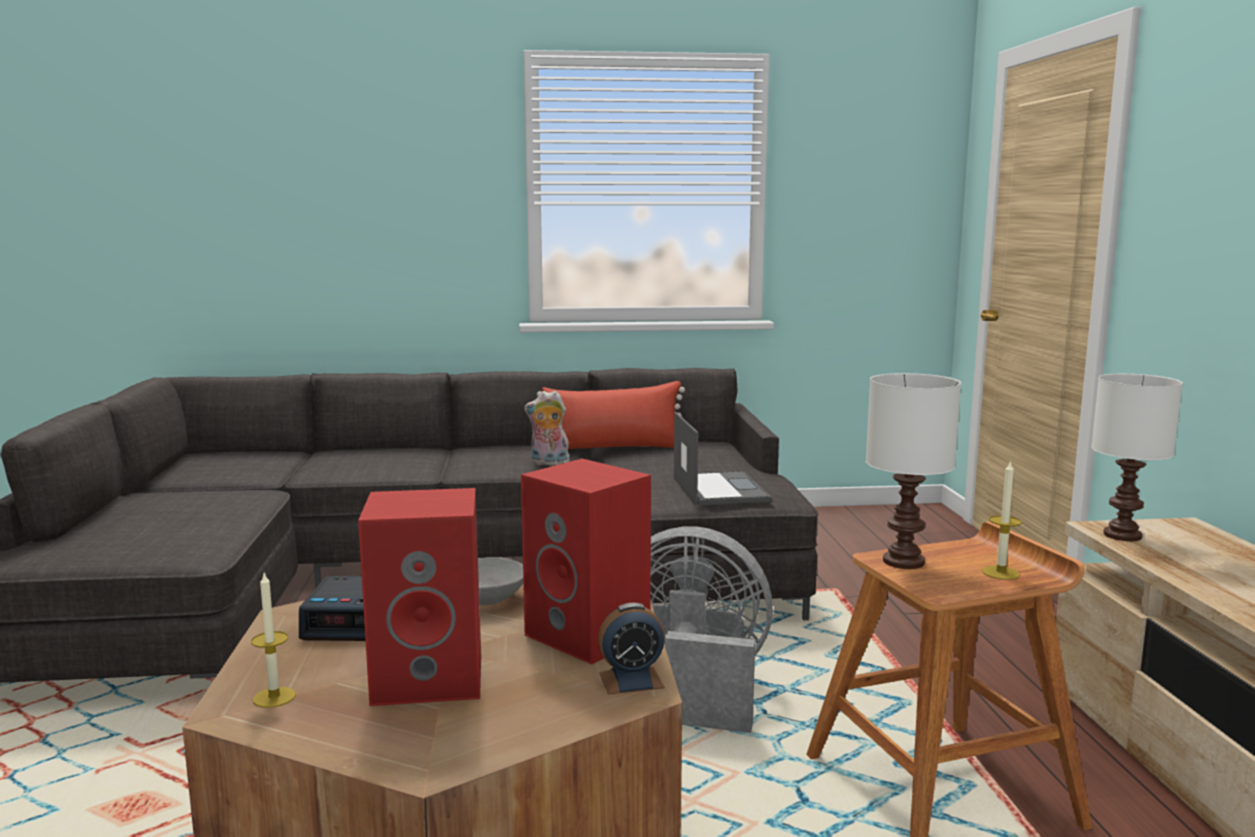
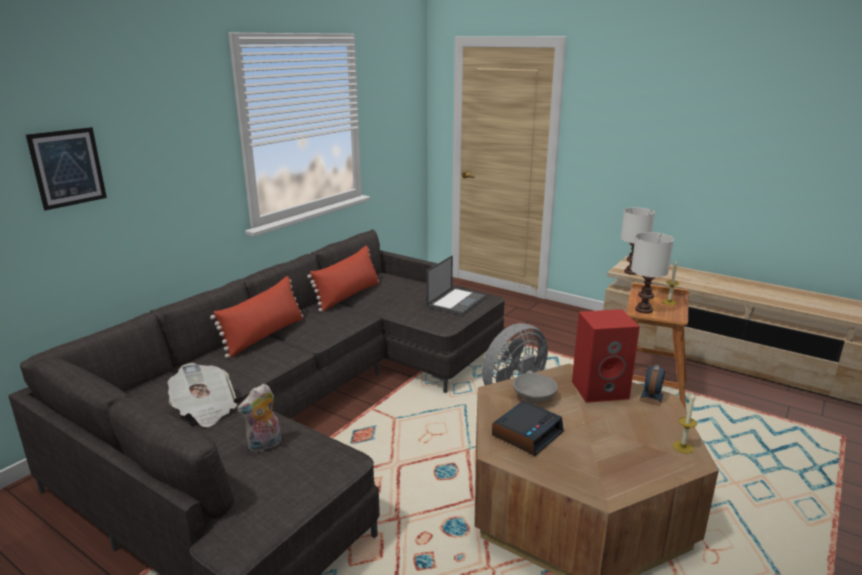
camera: 50 degrees left, 10 degrees up
candle [251,573,296,708] -> candle moved to [673,393,697,454]
red speaker [358,488,481,706] -> none
plush toy [524,391,570,466] -> plush toy moved to [237,384,281,453]
laptop [674,412,772,505] -> laptop turned 90 degrees clockwise [426,255,486,315]
none -> picture [26,127,107,210]
none -> newspaper [168,363,237,427]
none -> red pillow [210,276,303,358]

